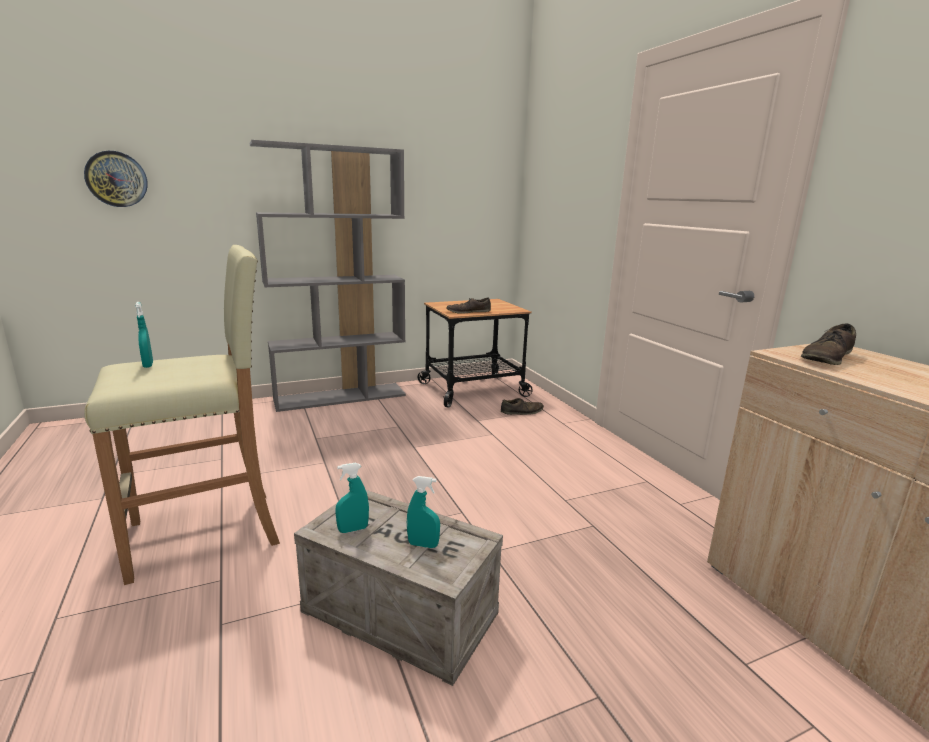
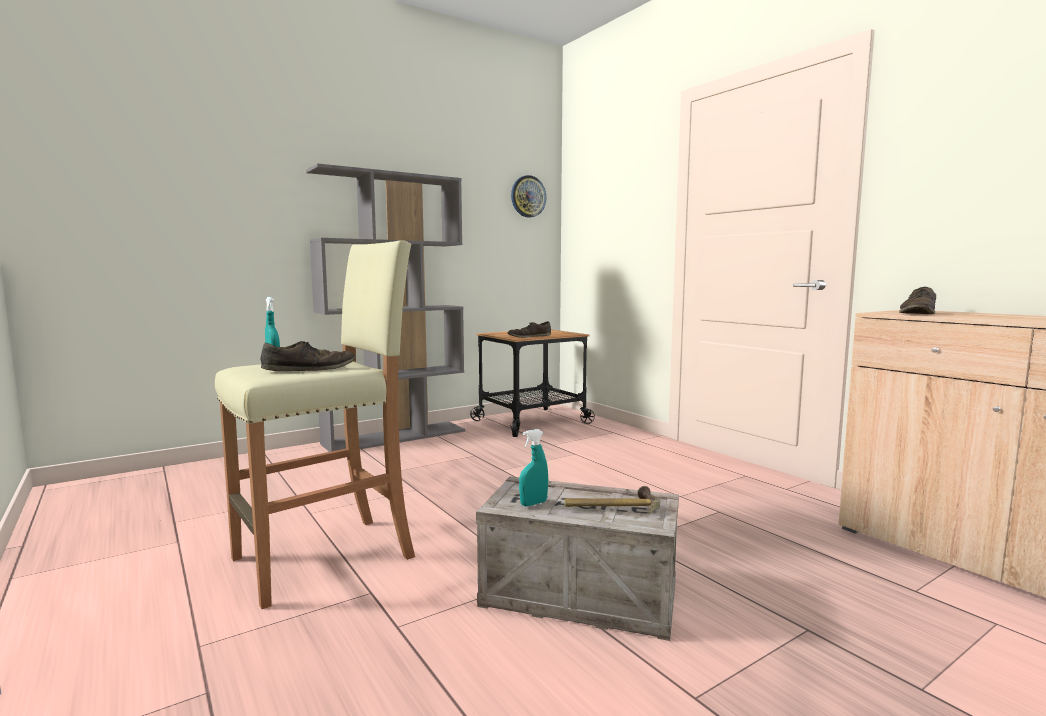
camera: 10 degrees left, 10 degrees down
wall clock [84,151,148,207] -> wall clock moved to [511,175,546,218]
turquoise spray bottle [407,476,440,548] -> hammer [564,486,660,514]
brown shoe [501,398,544,415] -> brown shoe moved to [261,341,356,371]

